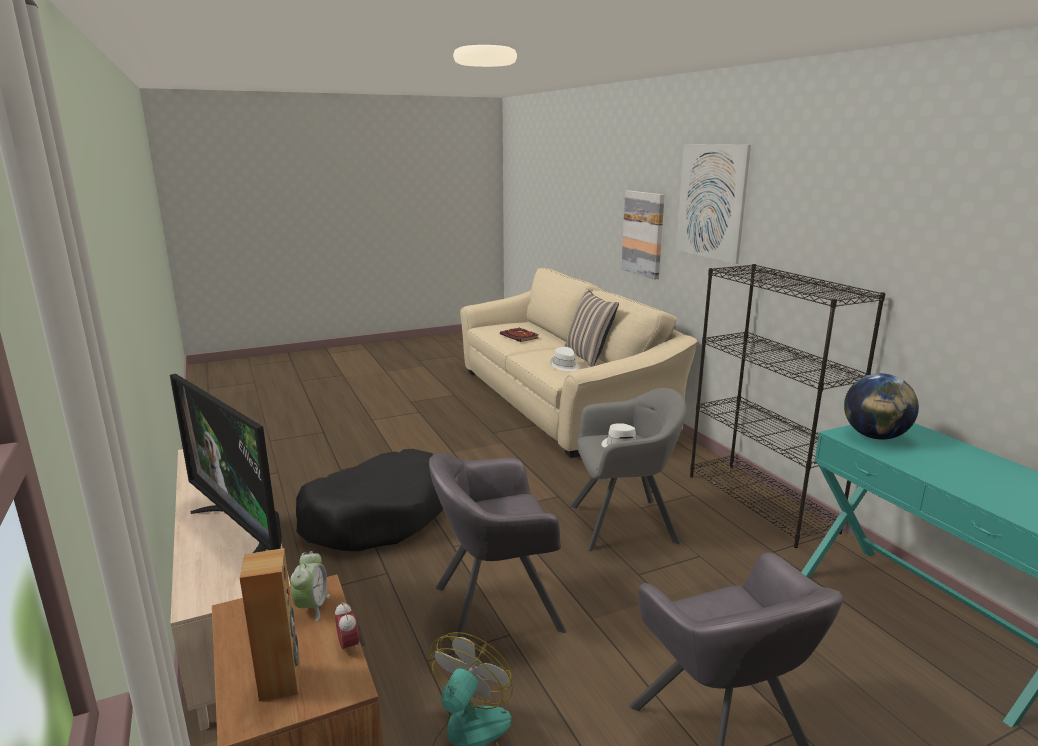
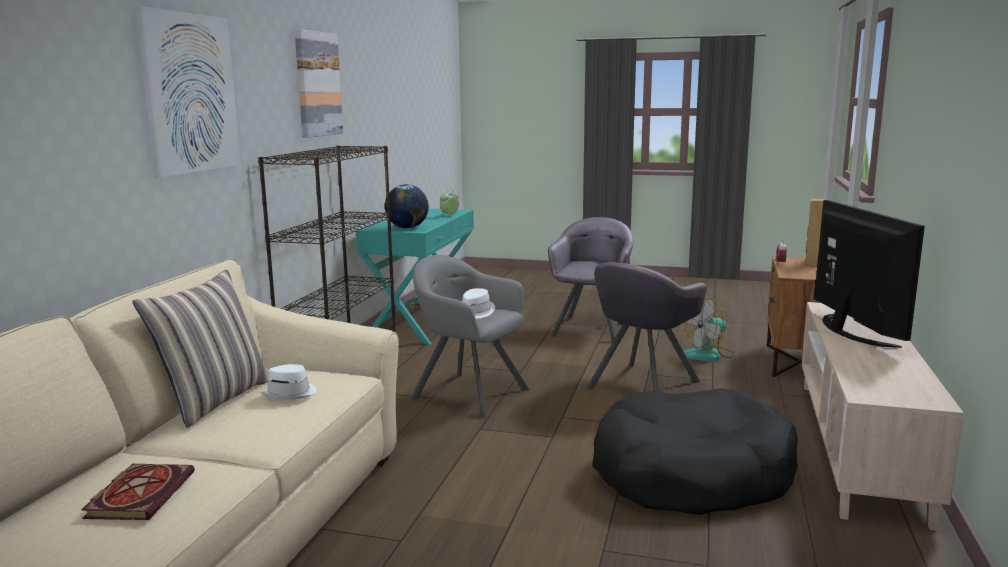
camera: 140 degrees left, 5 degrees down
alarm clock [290,551,330,621] -> alarm clock moved to [440,190,459,217]
grey armchair [429,453,567,654] -> grey armchair turned 105 degrees clockwise [586,262,707,392]
picture [621,190,665,279] -> picture moved to [295,29,343,138]

